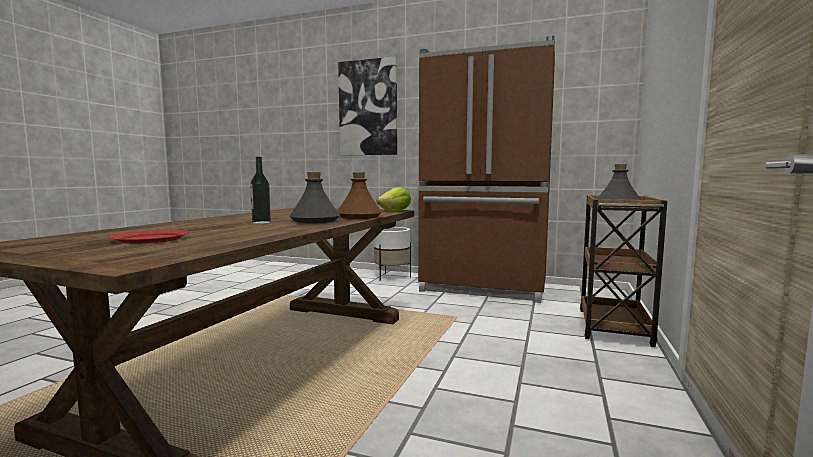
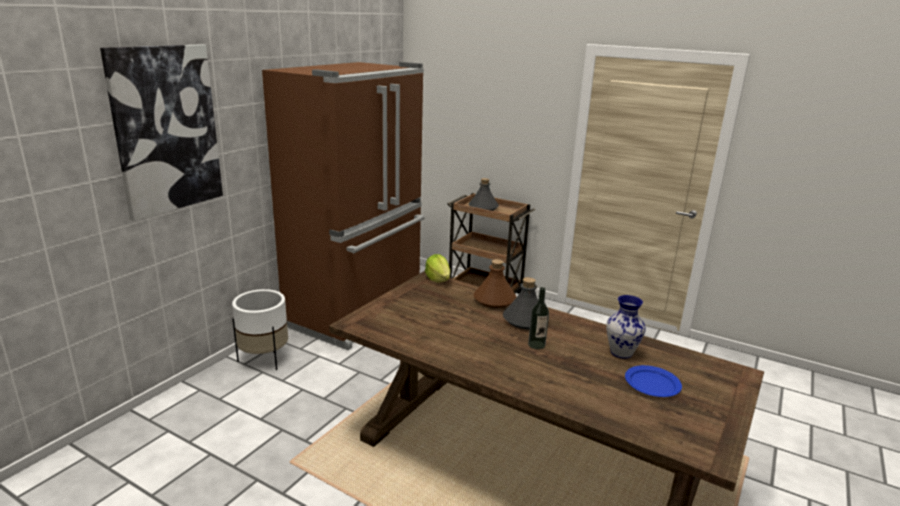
camera: 80 degrees left, 15 degrees up
red plate [108,230,190,244] -> blue plate [625,365,682,397]
none -> vase [606,295,646,359]

